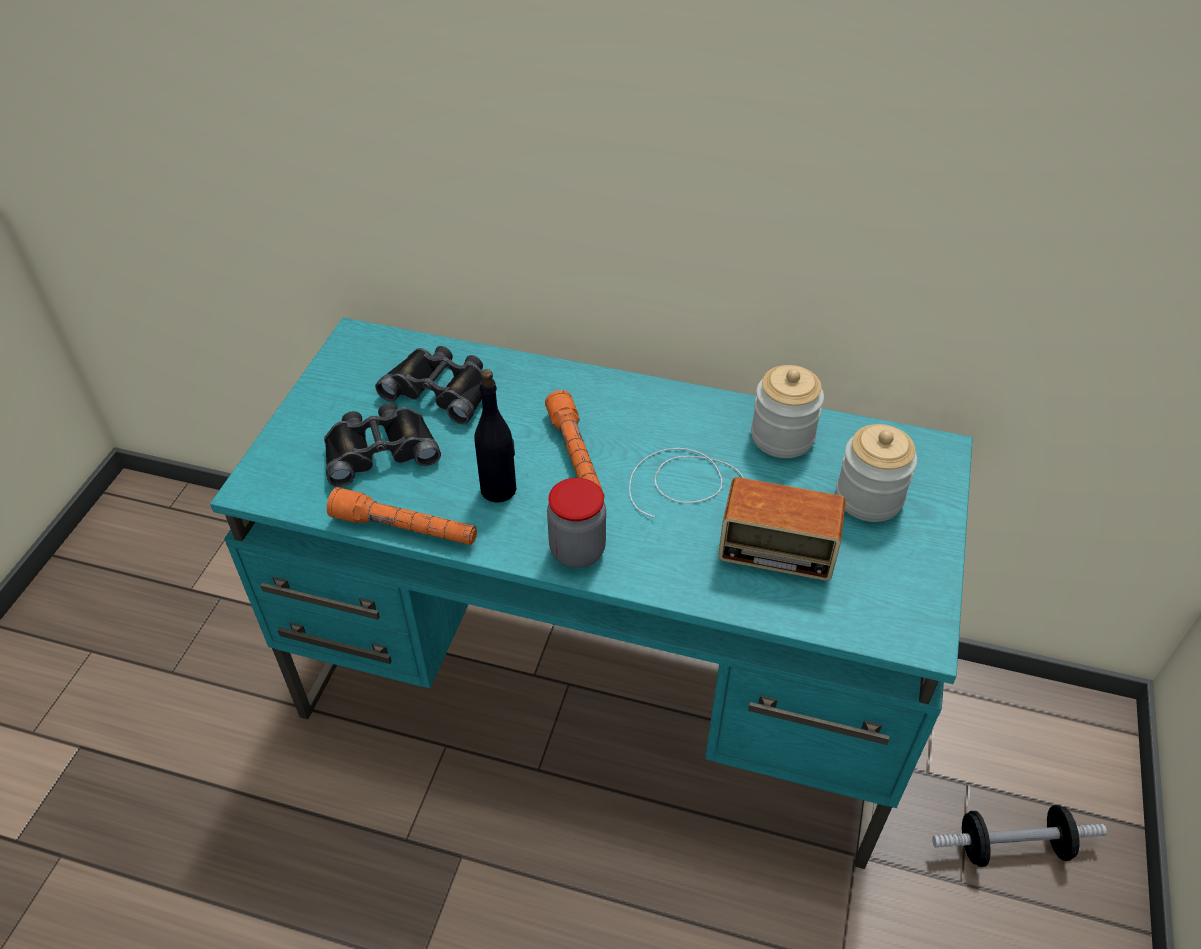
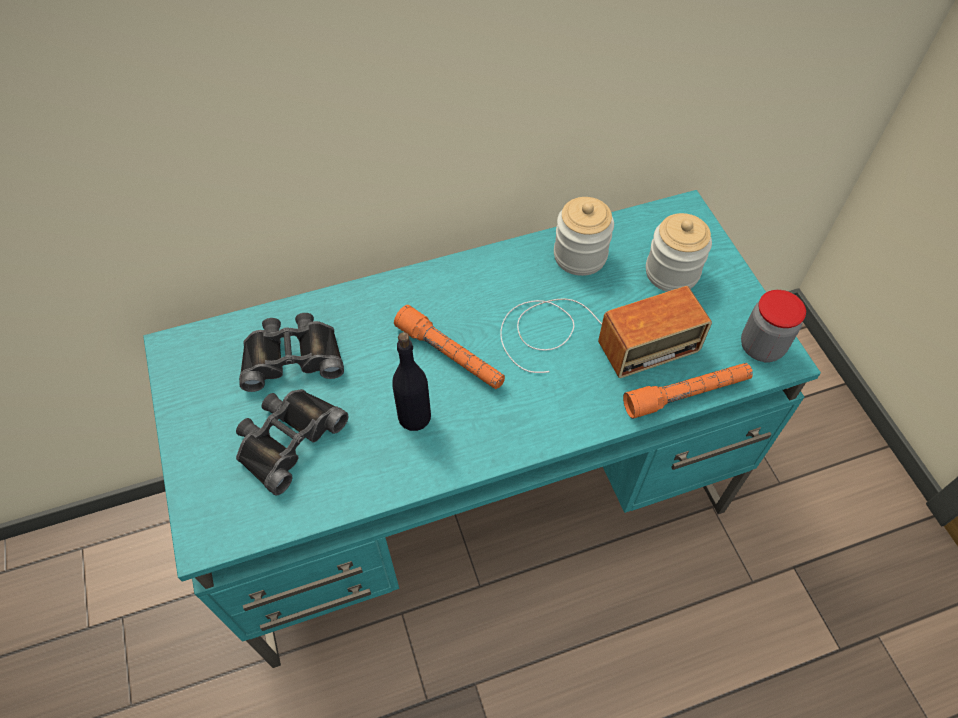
camera: 35 degrees left, 10 degrees up
orange flashlight [327,487,477,545] -> orange flashlight moved to [623,363,753,419]
jar [547,478,606,568] -> jar moved to [741,290,806,362]
dumbbell [932,805,1107,867] -> none

